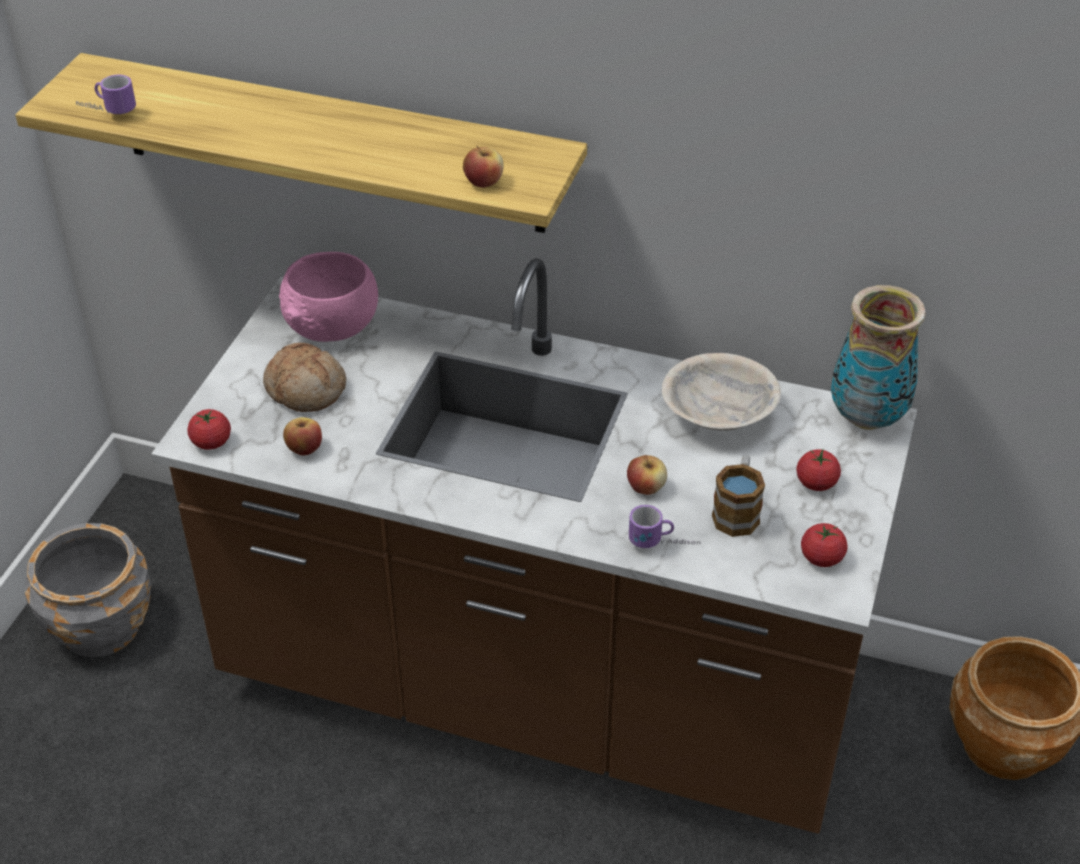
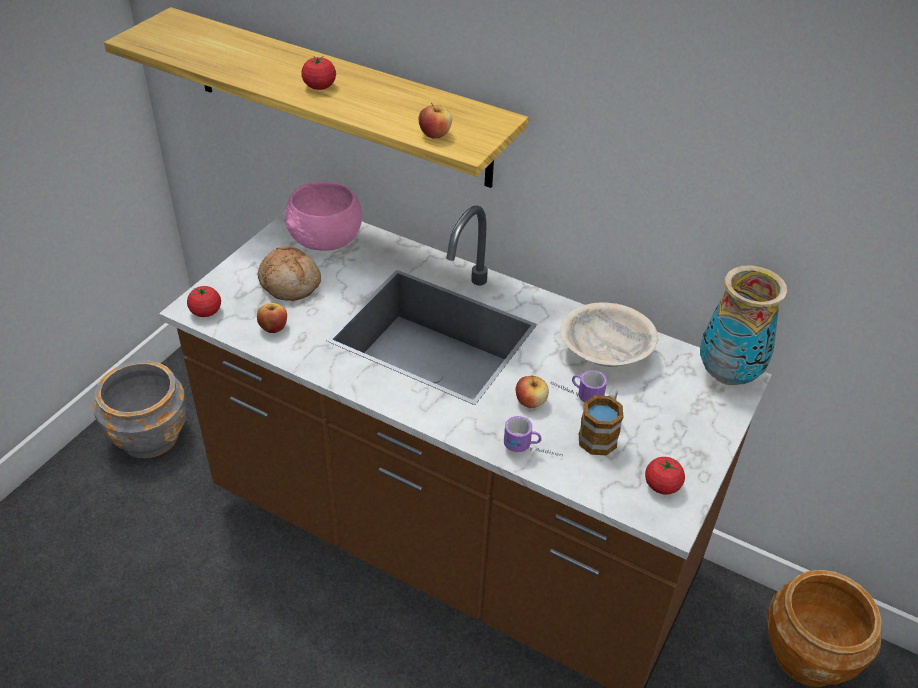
camera: 10 degrees right, 0 degrees up
mug [76,75,136,114] -> mug moved to [551,370,607,402]
tomato [796,449,841,491] -> tomato moved to [301,57,336,90]

